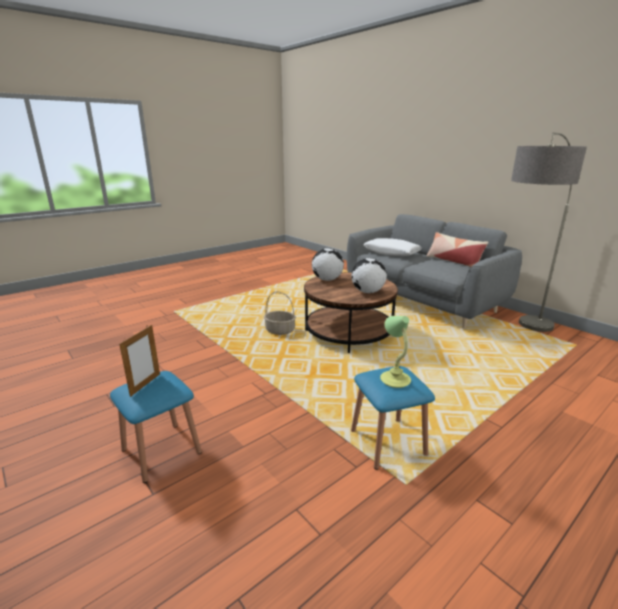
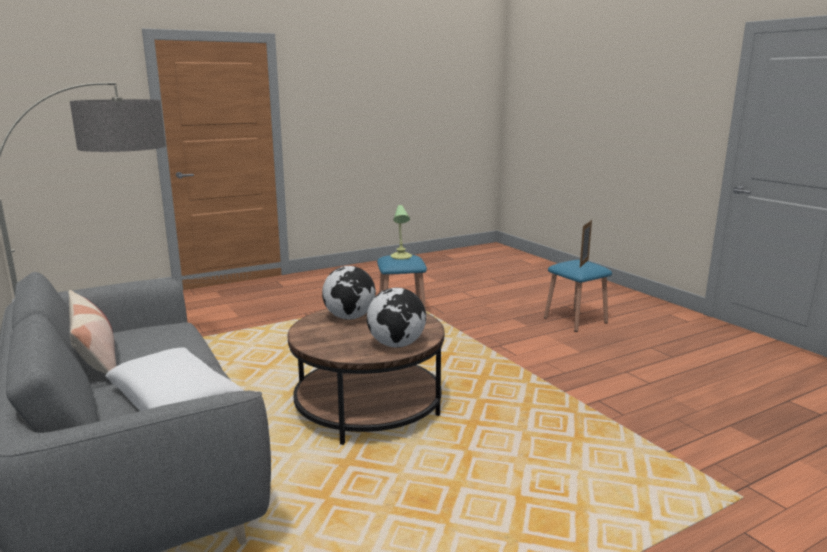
camera: 170 degrees left, 5 degrees down
basket [264,291,296,335] -> none

